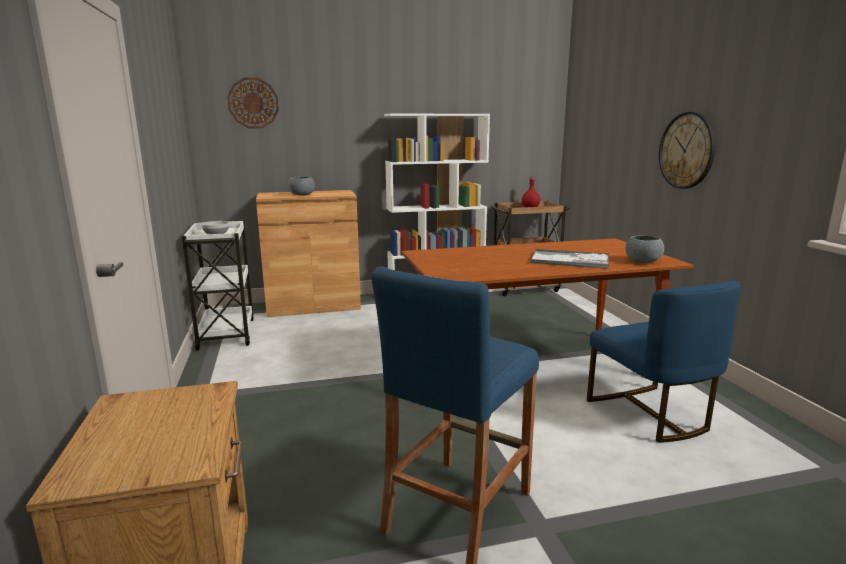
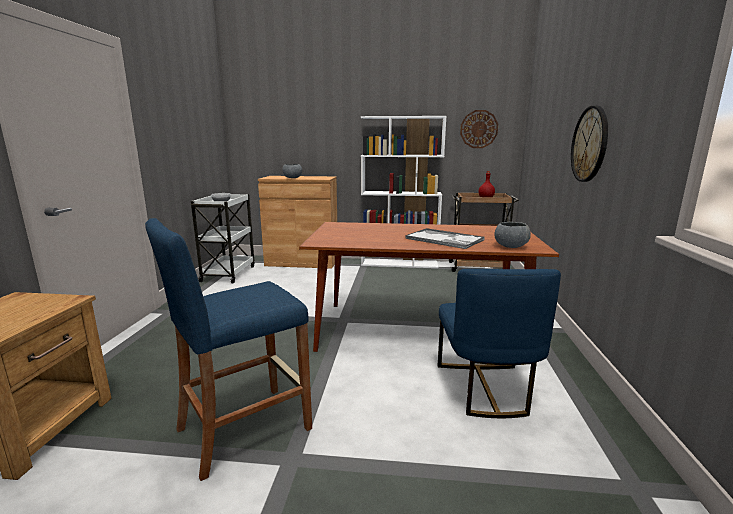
camera: 20 degrees right, 0 degrees up
wall clock [227,78,279,129] -> wall clock moved to [460,110,498,148]

